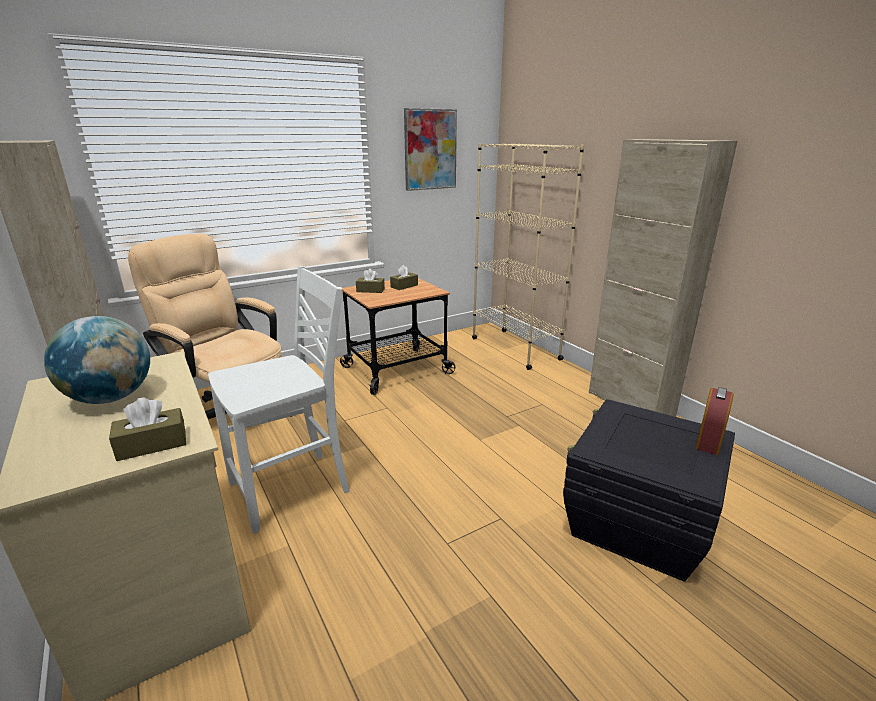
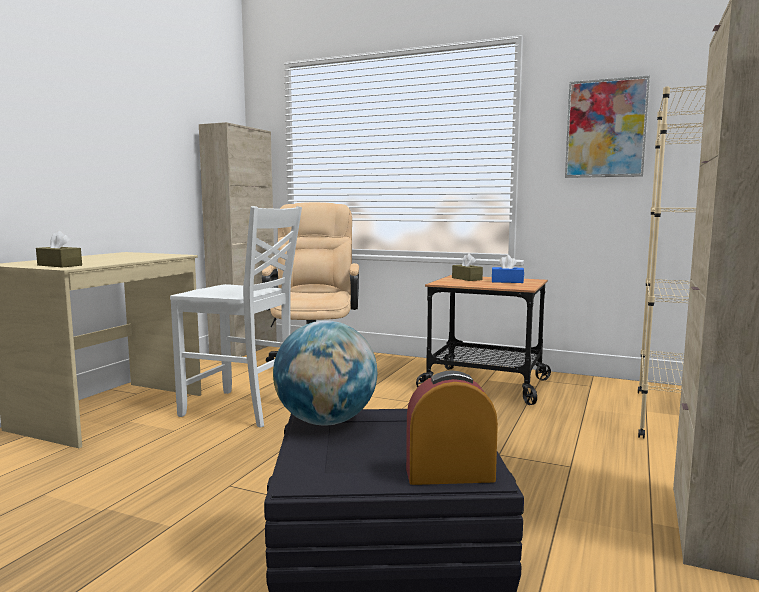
camera: 55 degrees right, 15 degrees down
globe [44,316,150,404] -> globe moved to [273,321,377,426]
brown tissue box [390,265,418,290] -> blue tissue box [492,255,524,283]

